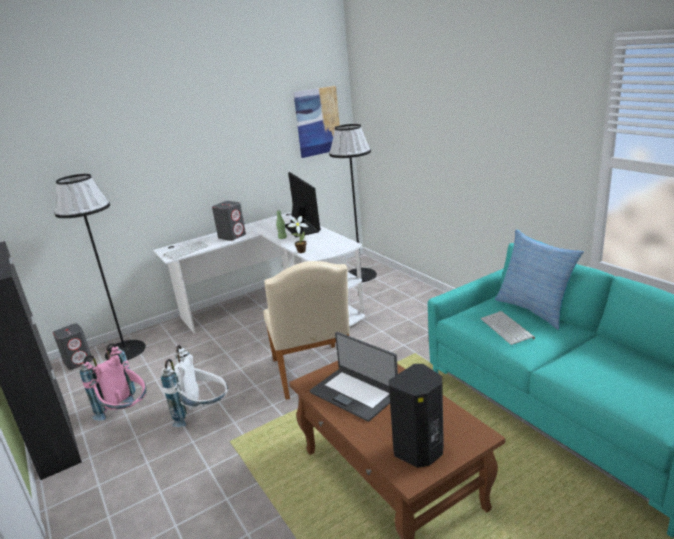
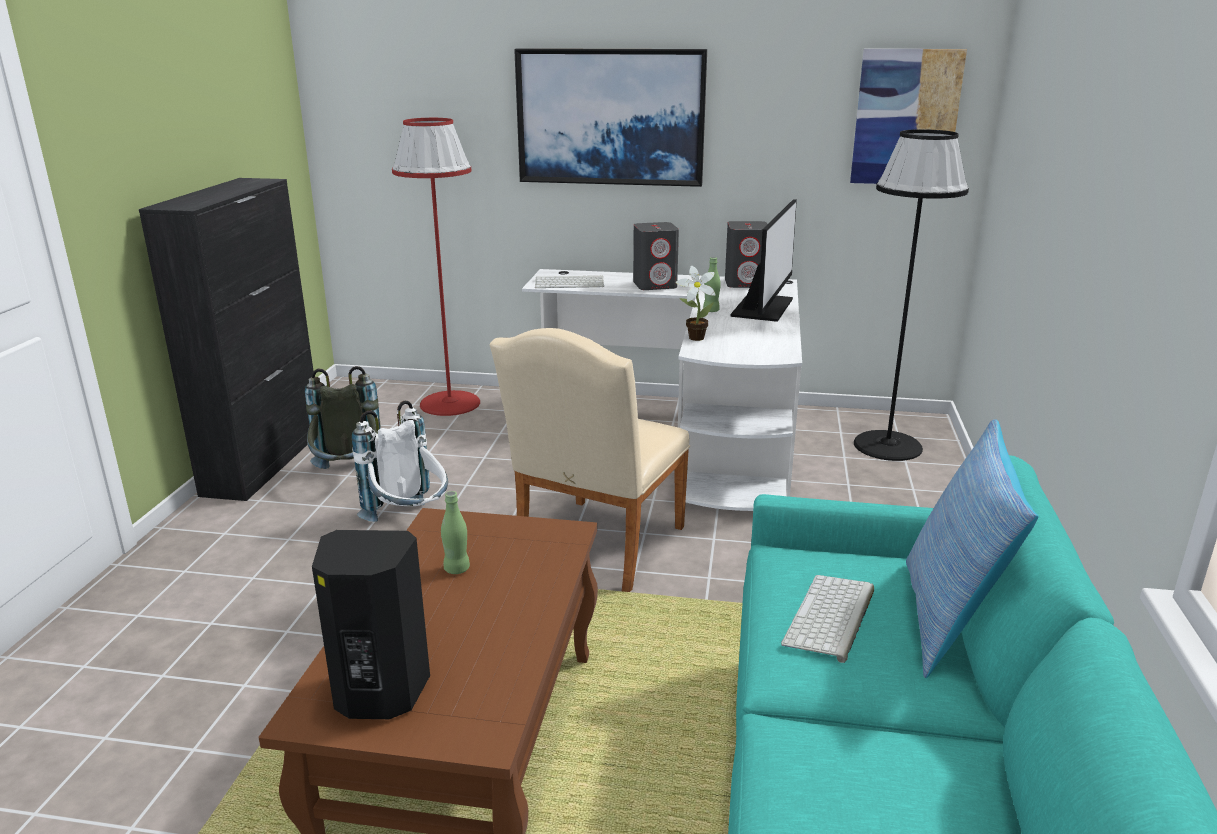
camera: 40 degrees right, 0 degrees up
grey speaker [53,323,93,370] -> grey speaker moved to [725,221,767,288]
black floor lamp [54,174,146,360] -> red floor lamp [392,118,480,416]
pink backpack [80,343,147,421] -> grey backpack [305,366,381,469]
laptop [310,332,398,422] -> green bottle [441,491,470,574]
none -> picture [514,48,707,187]

